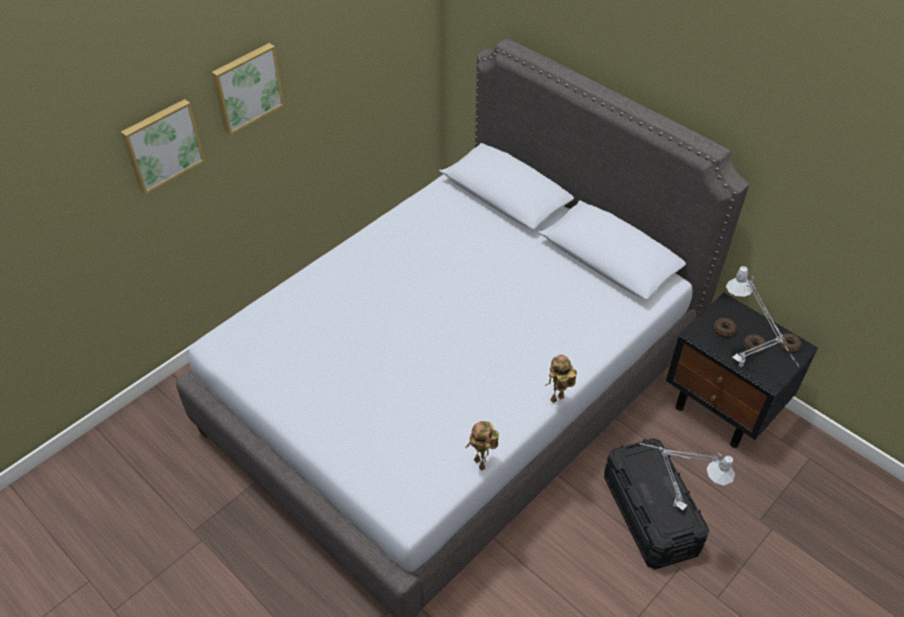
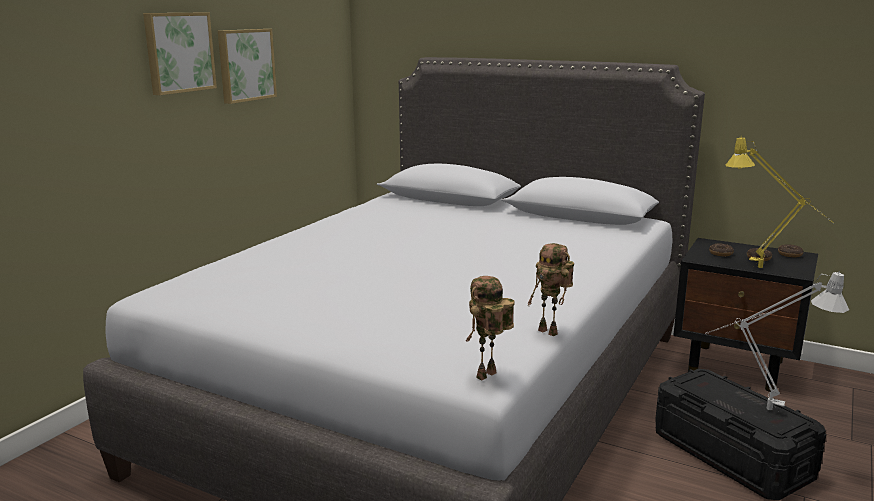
camera: 15 degrees left, 30 degrees down
picture [121,99,205,194] -> picture moved to [218,29,277,104]
toy robot [545,355,577,403] -> toy robot moved to [466,276,514,380]
grey table lamp [726,266,799,367] -> yellow table lamp [726,136,833,268]

